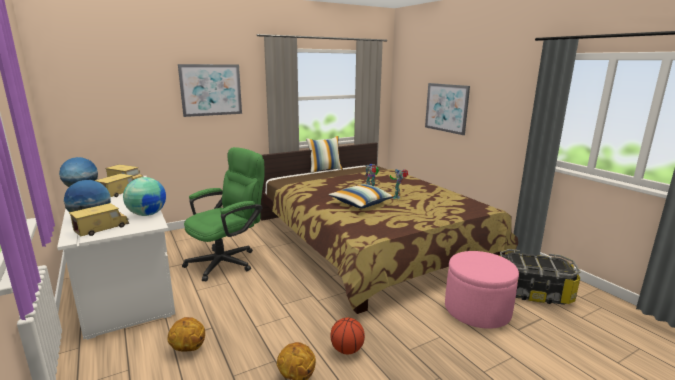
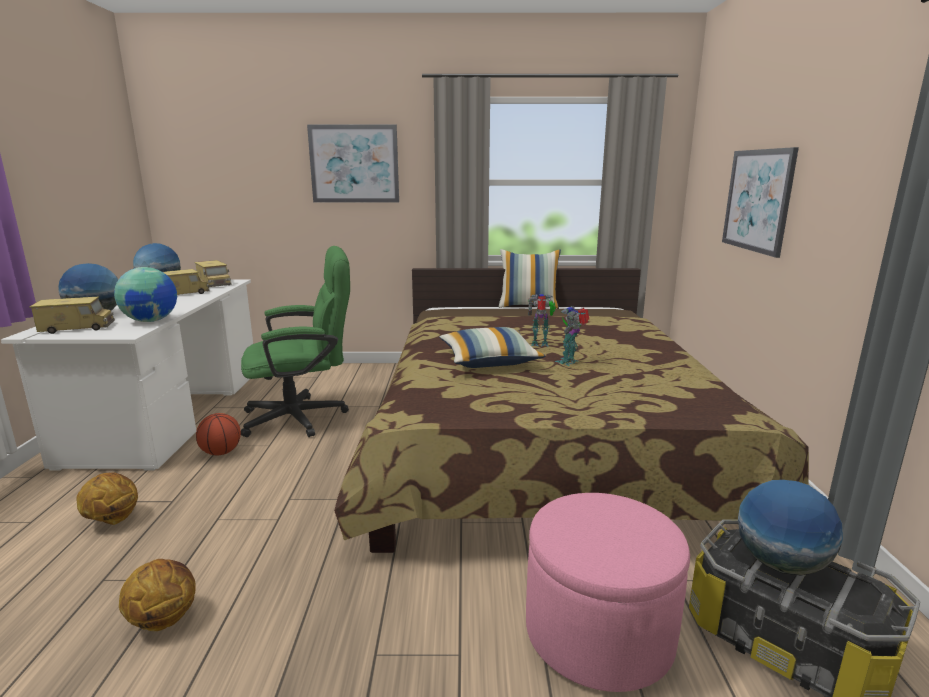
camera: 30 degrees right, 0 degrees up
basketball [330,318,365,354] -> basketball moved to [196,413,241,455]
none -> globe [738,480,843,575]

